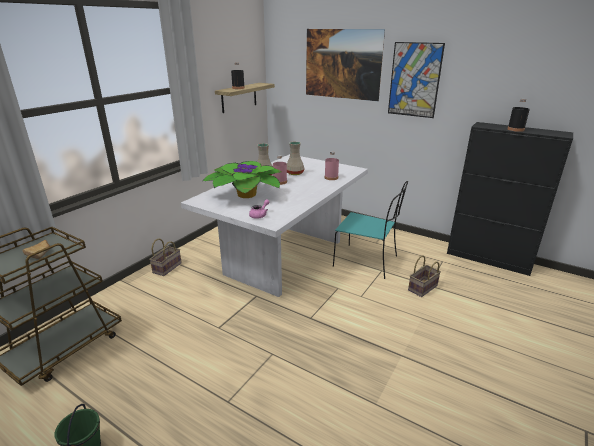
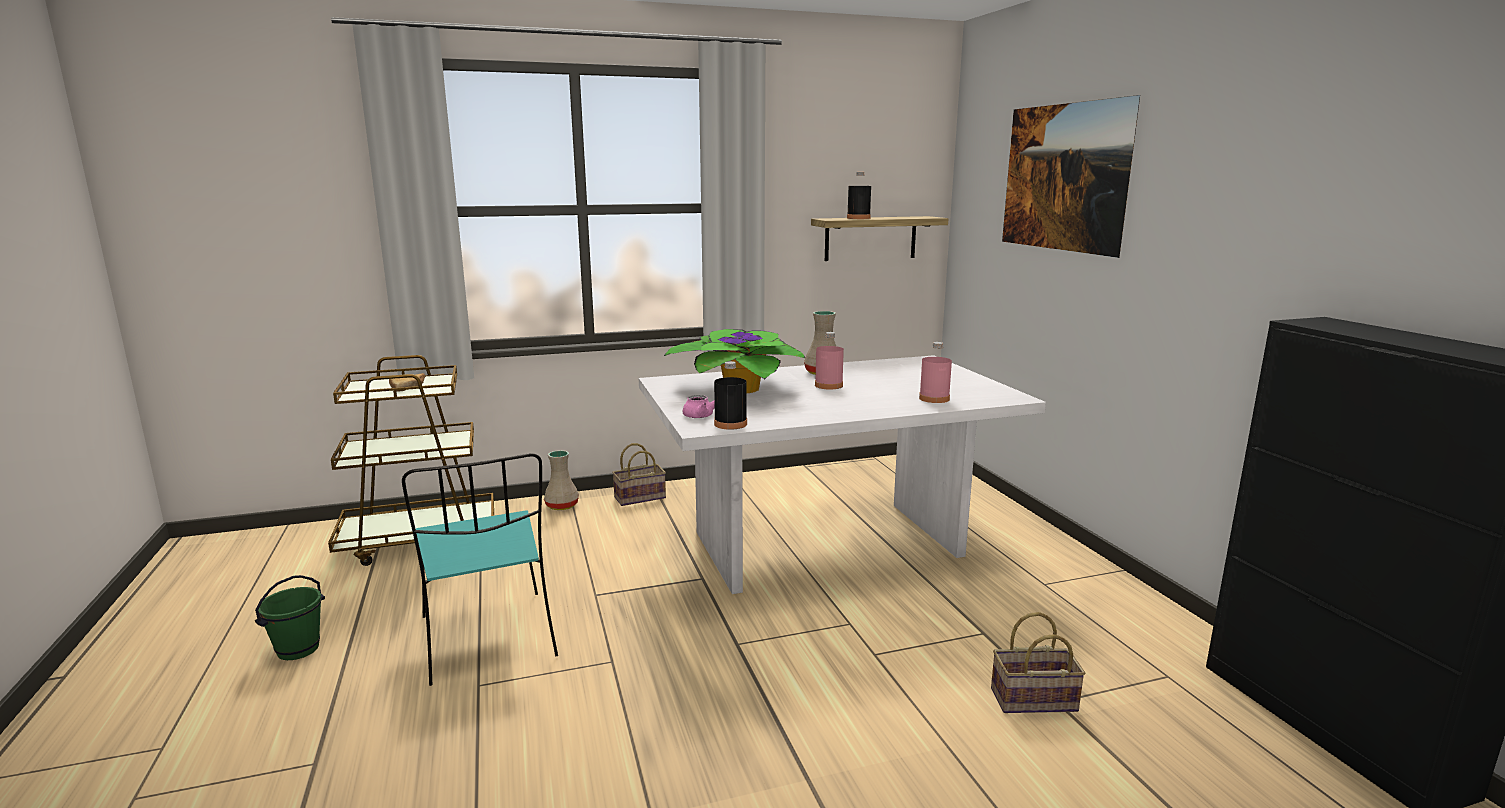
camera: 40 degrees right, 10 degrees down
beige vase [287,142,305,175] -> beige vase moved to [544,450,579,510]
turquoise chair [333,181,408,279] -> turquoise chair moved to [402,453,558,686]
picture [388,42,445,118] -> none
black bottle [507,99,530,132] -> black bottle moved to [714,361,747,430]

